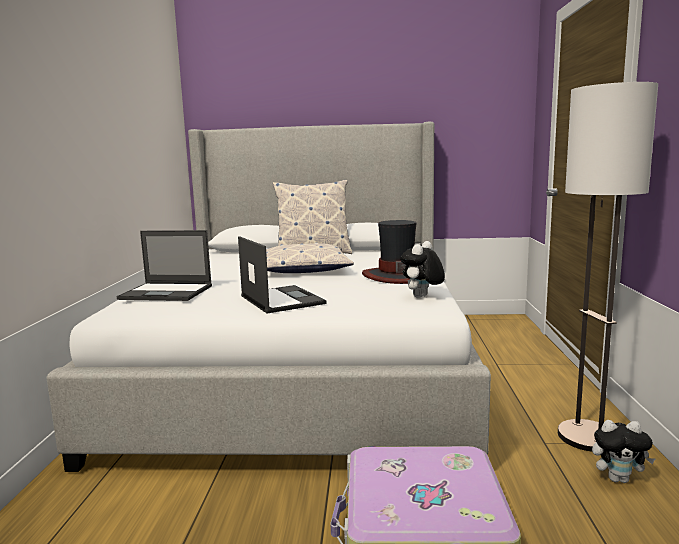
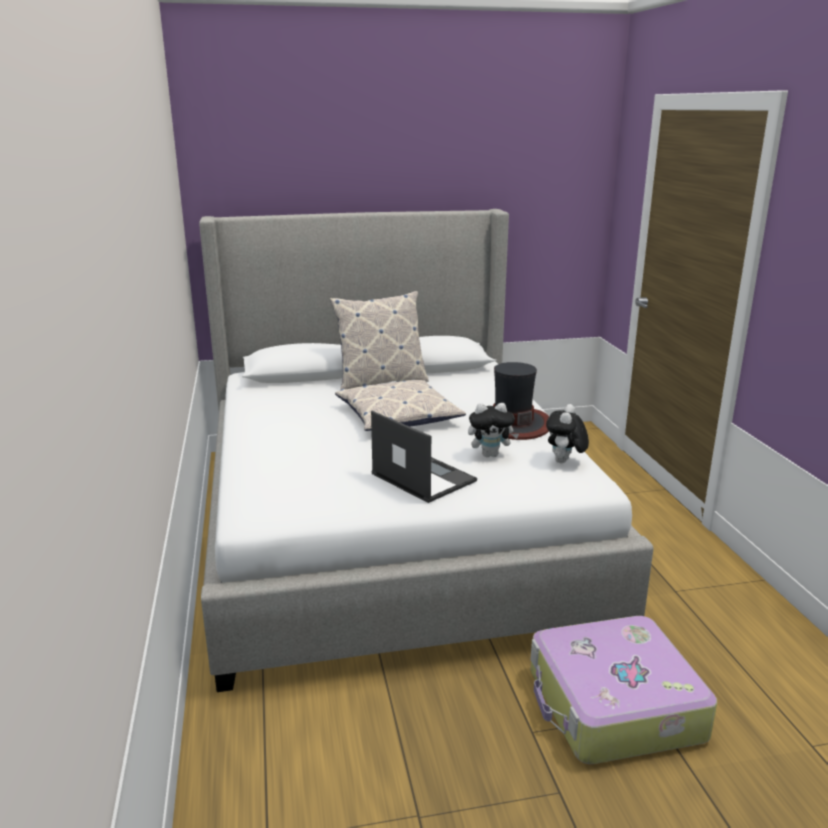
camera: 15 degrees left, 10 degrees up
laptop [117,230,212,301] -> none
floor lamp [558,82,658,452] -> none
plush toy [592,420,655,483] -> plush toy moved to [468,403,519,457]

